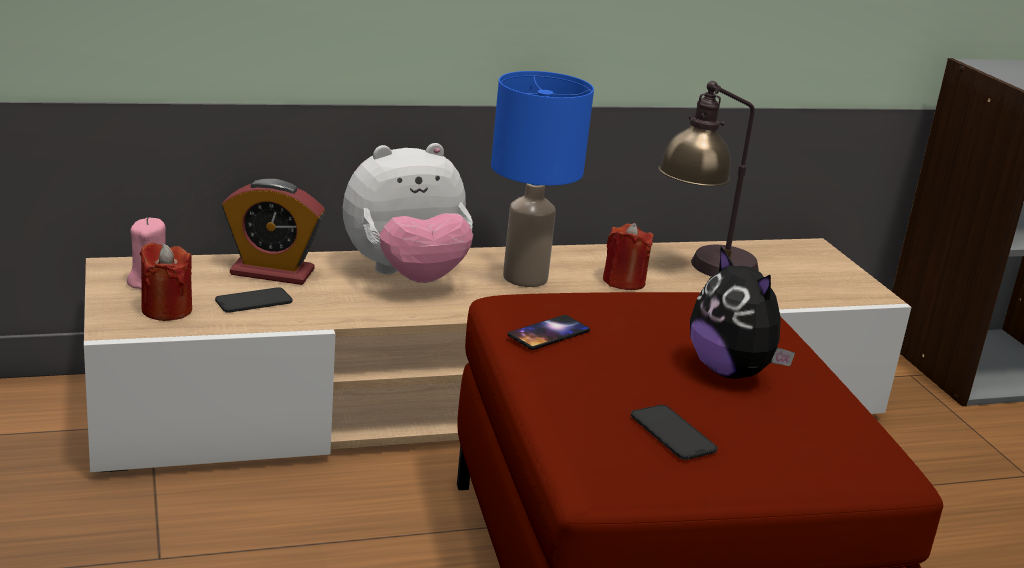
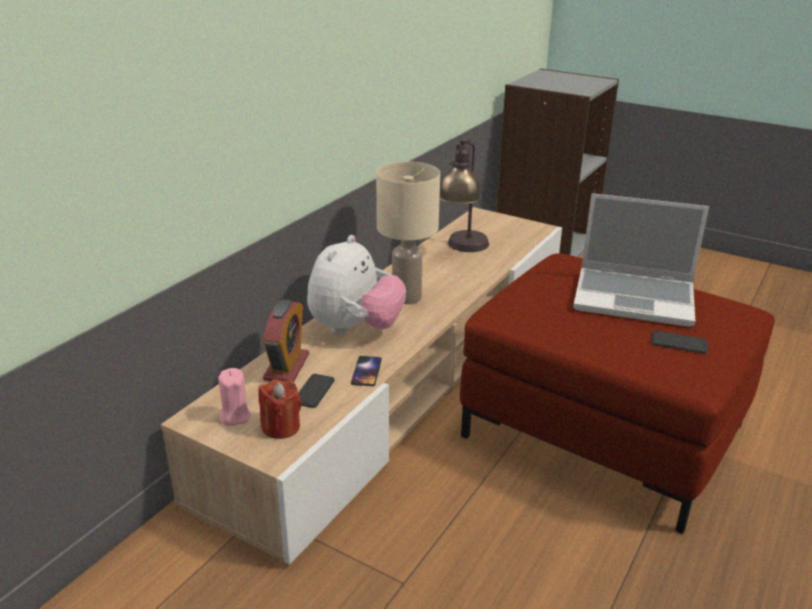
camera: 40 degrees left, 5 degrees up
alarm clock [222,179,325,285] -> alarm clock turned 45 degrees counterclockwise [263,299,309,382]
blue table lamp [491,71,594,287] -> beige table lamp [376,162,440,304]
phone [507,315,590,350] -> phone moved to [351,356,382,386]
red candle [603,223,654,290] -> none
plush toy [690,247,795,379] -> laptop [573,193,709,327]

